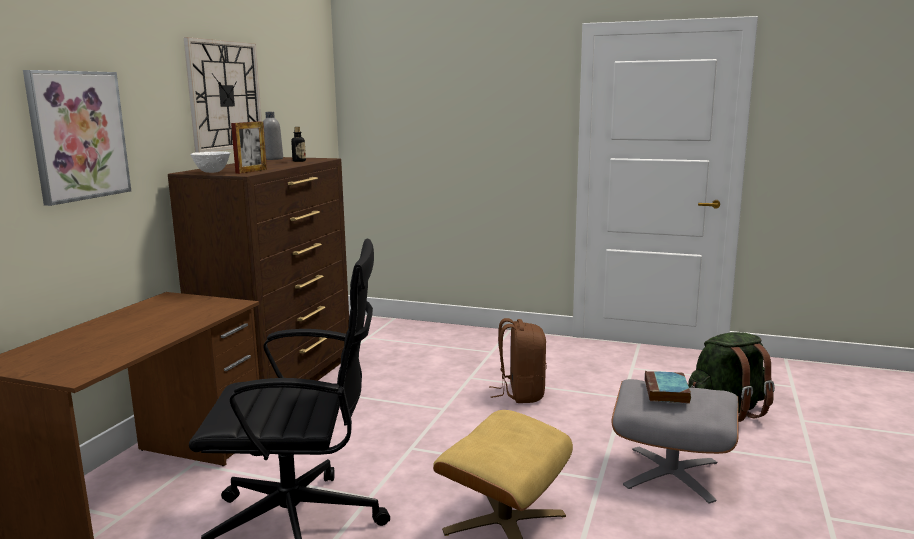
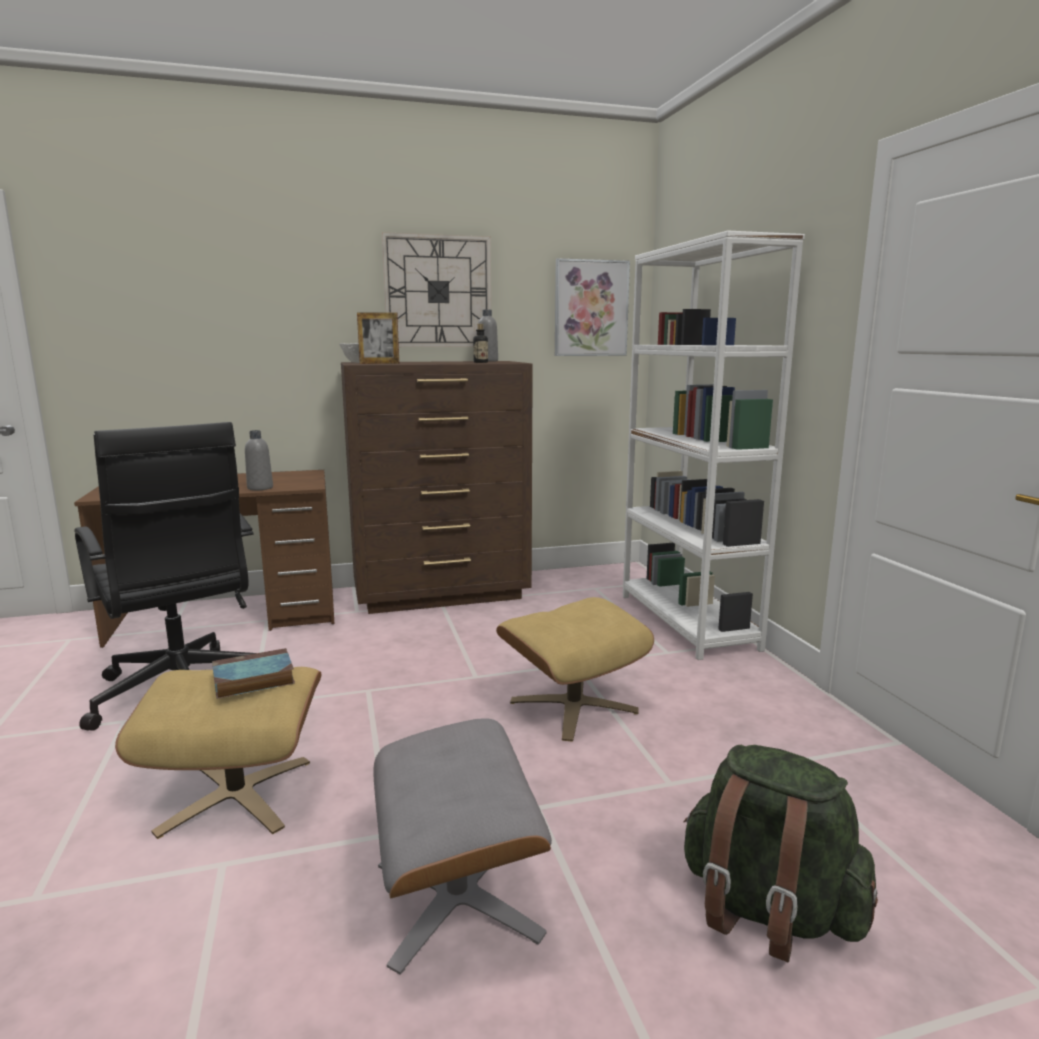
camera: 55 degrees right, 0 degrees up
picture [23,70,131,206] -> picture moved to [555,258,630,356]
brown backpack [489,318,546,403] -> beige ottoman [496,597,654,742]
book [645,371,691,404] -> book moved to [212,648,295,699]
none -> grey bottle [245,430,273,490]
none -> white bookcase [623,230,805,660]

